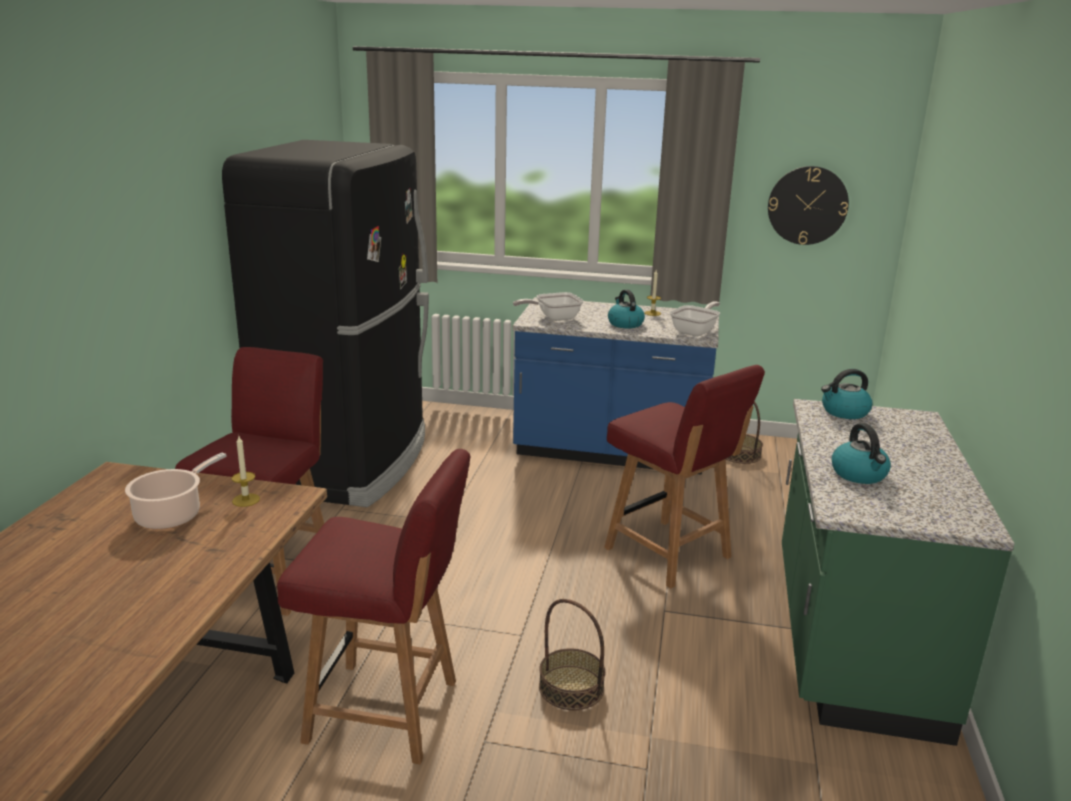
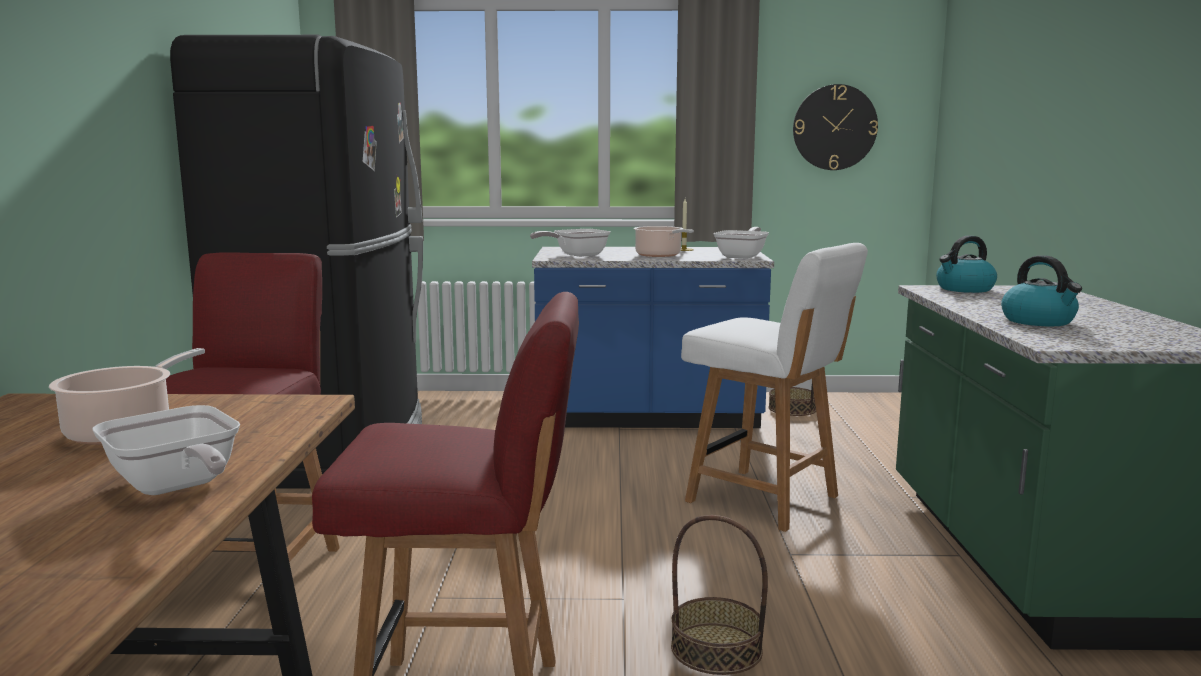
camera: 10 degrees left, 10 degrees down
candle [231,436,260,507] -> none
red chair [604,365,765,588] -> white chair [681,243,868,532]
kettle [608,290,645,328] -> cooking pot [633,226,694,257]
none -> frying pan [92,405,240,495]

